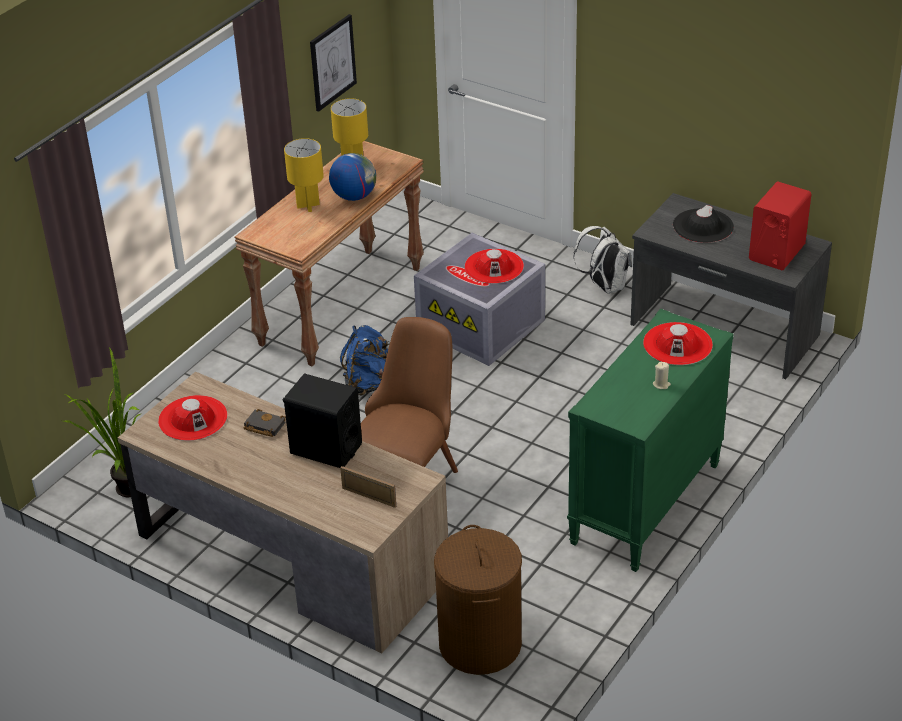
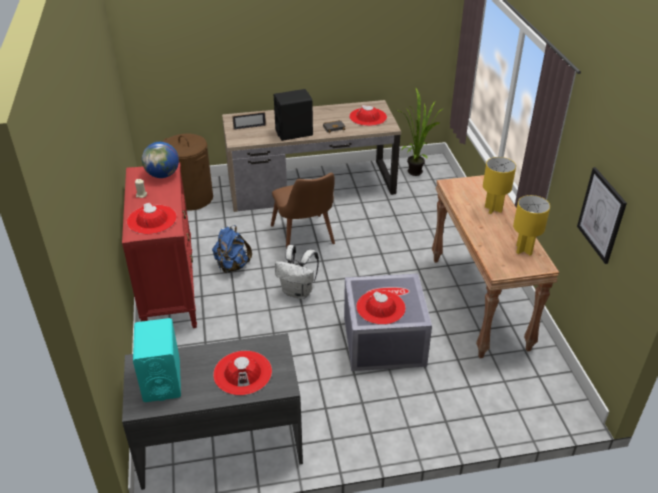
camera: 135 degrees right, 0 degrees up
globe [329,153,376,201] -> globe moved to [142,142,179,178]
blue backpack [340,325,389,395] -> blue backpack moved to [212,225,252,273]
green dresser [567,309,734,572] -> red dresser [122,162,197,328]
white backpack [573,226,632,294] -> white backpack moved to [275,245,319,299]
black hat [673,205,734,243] -> red hat [213,351,272,395]
red speaker [749,182,811,270] -> turquoise speaker [133,318,181,402]

